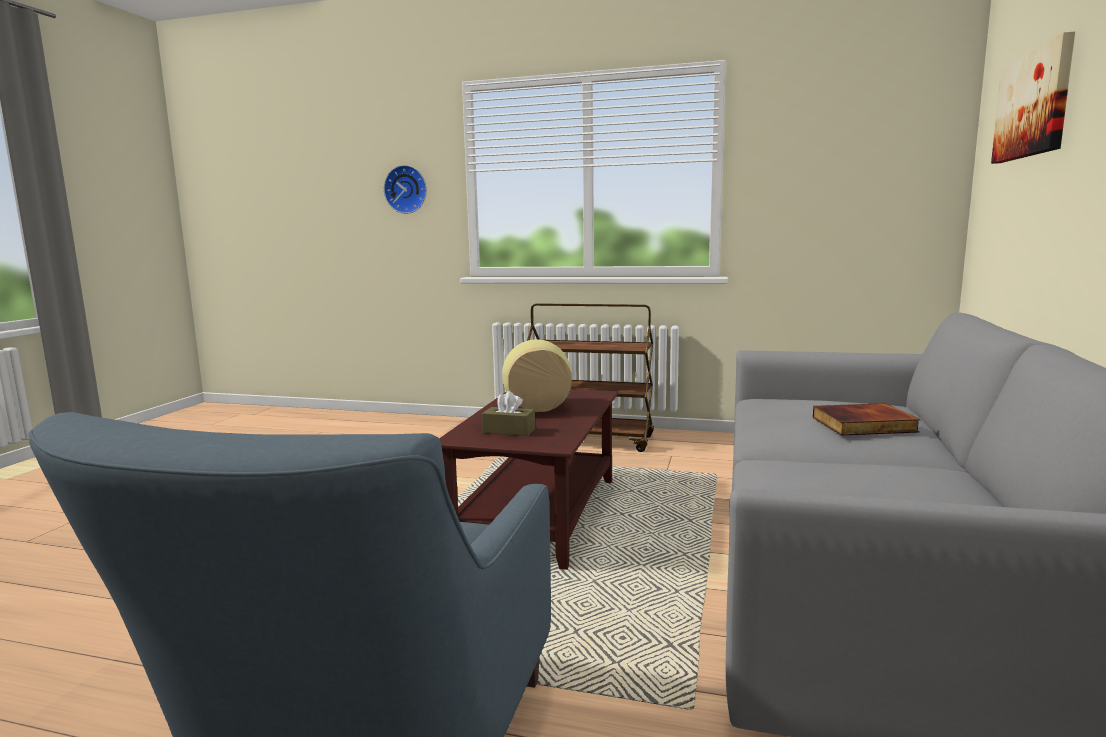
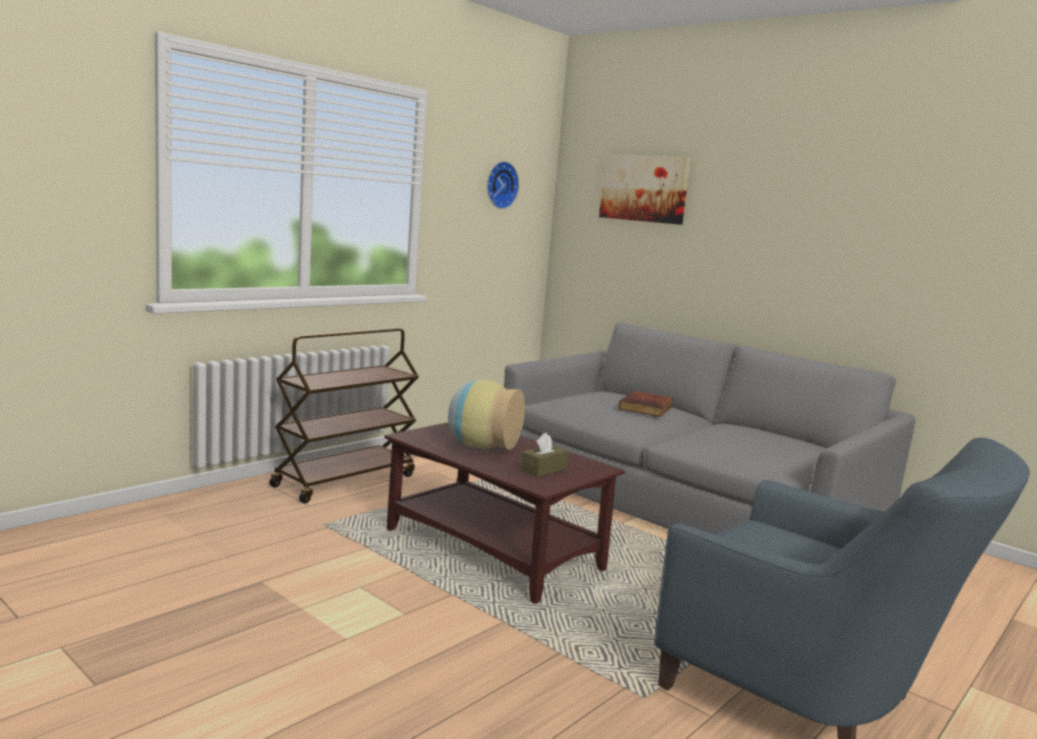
camera: 65 degrees left, 0 degrees up
wall clock [384,165,427,214] -> wall clock moved to [487,161,519,209]

